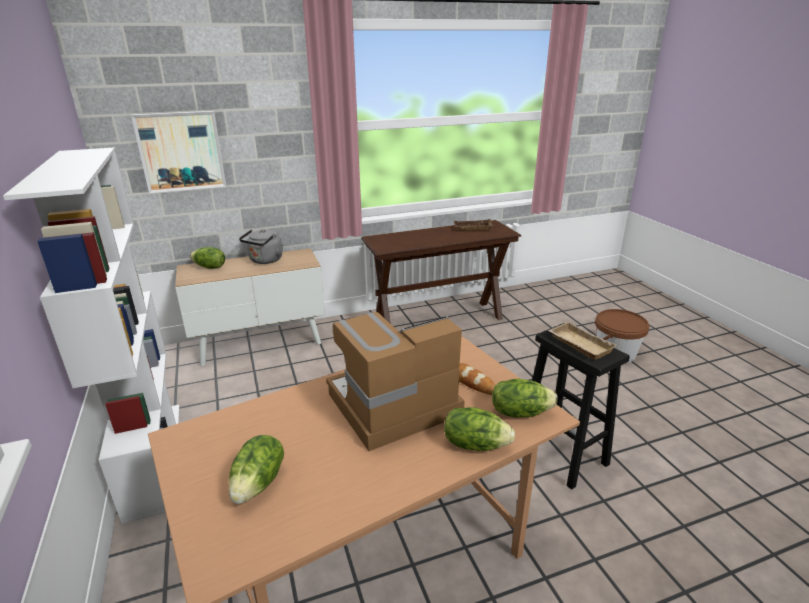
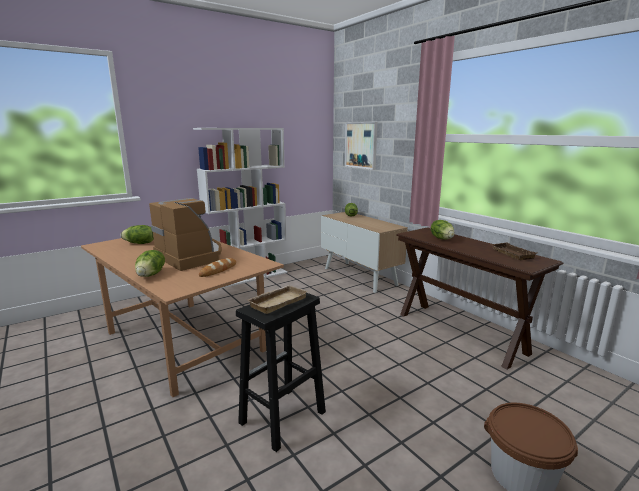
camera: 75 degrees right, 10 degrees down
grey kettle [239,229,283,264] -> none
lettuce [492,379,558,417] -> lettuce moved to [431,220,455,239]

